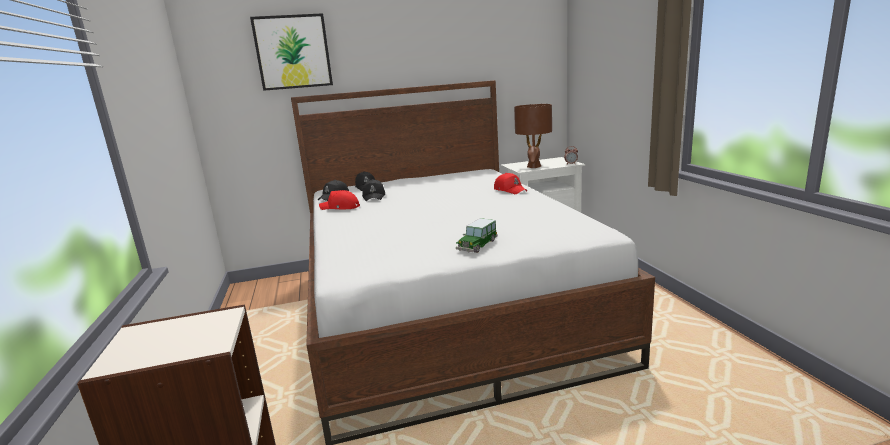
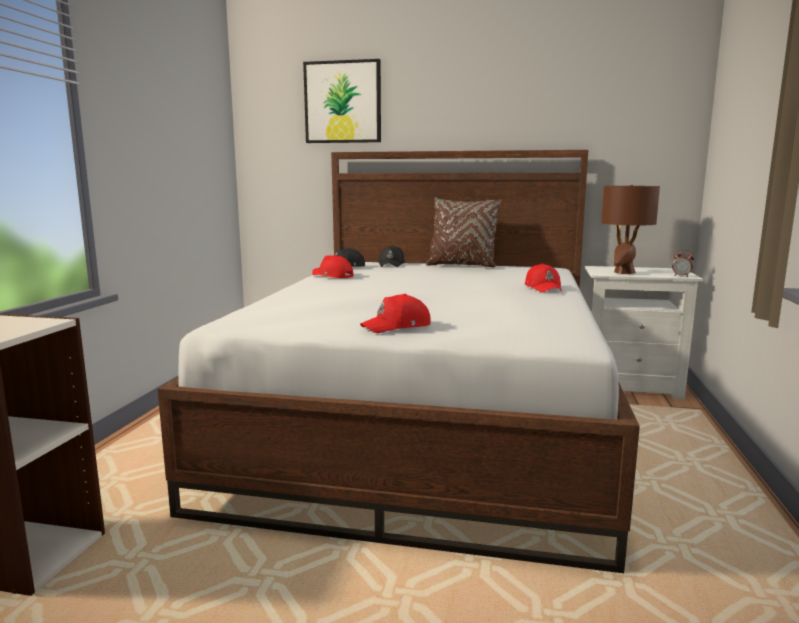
camera: 25 degrees right, 5 degrees down
black cap [362,179,385,201] -> none
toy car [456,218,497,253] -> red cap [360,294,431,333]
none -> brown pillow [426,198,501,268]

